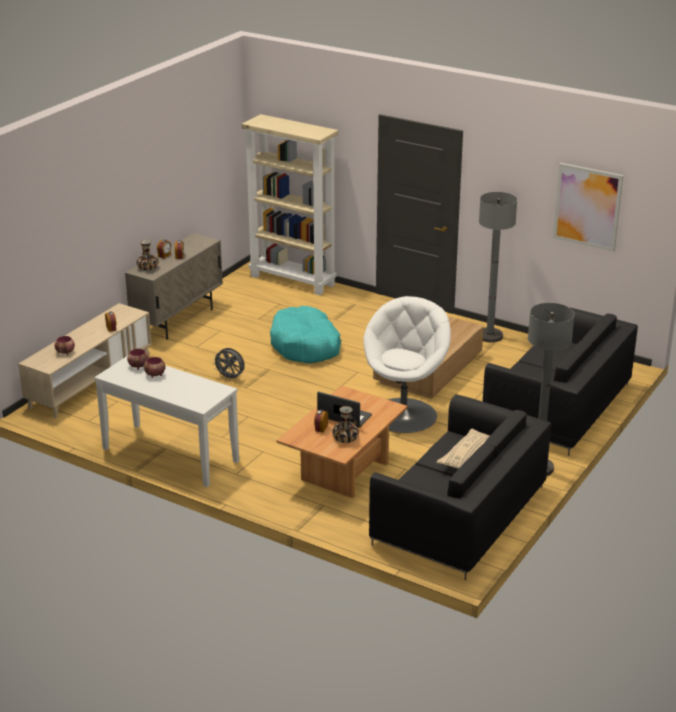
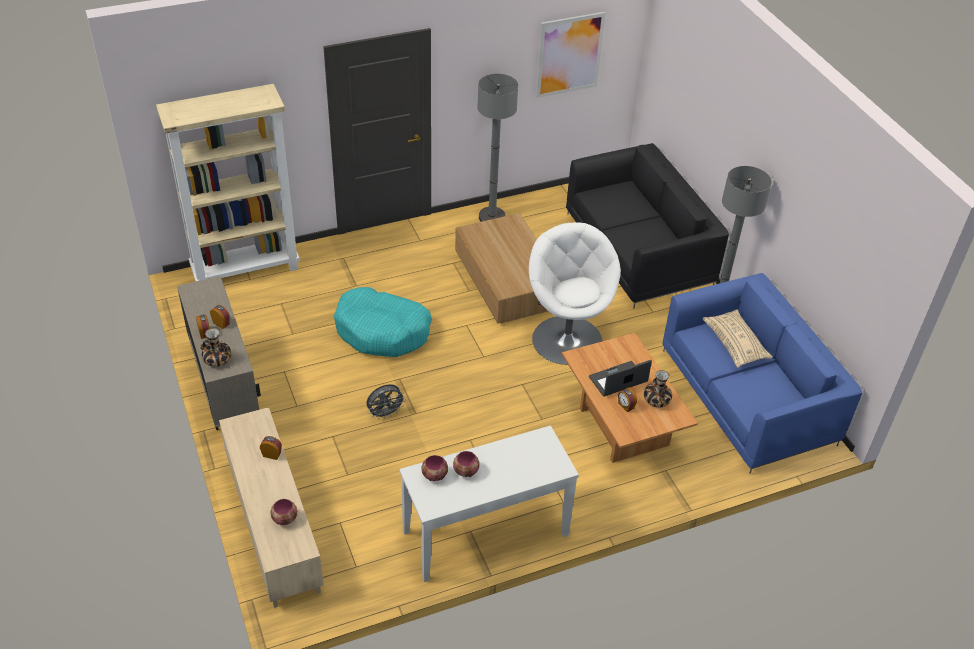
camera: 55 degrees left, 15 degrees up
black sofa [369,395,551,580] -> blue sofa [662,273,862,474]

